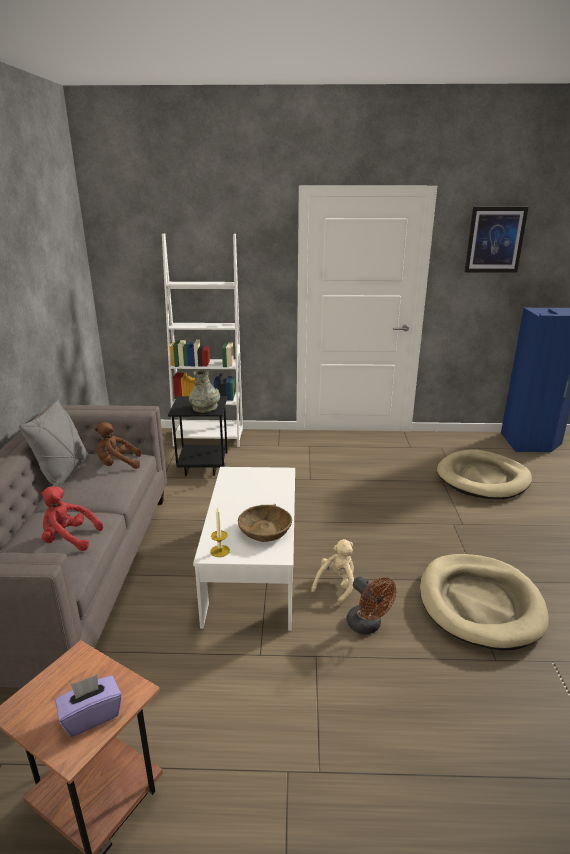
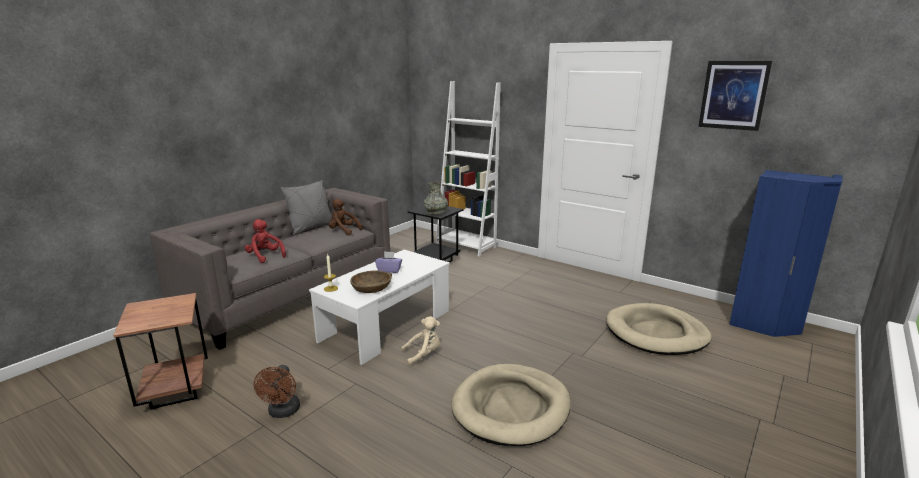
camera: 35 degrees right, 5 degrees down
purple tissue box [55,675,122,737] -> purple tissue box moved to [375,251,402,273]
brown fan [347,576,396,634] -> brown fan moved to [253,365,300,418]

